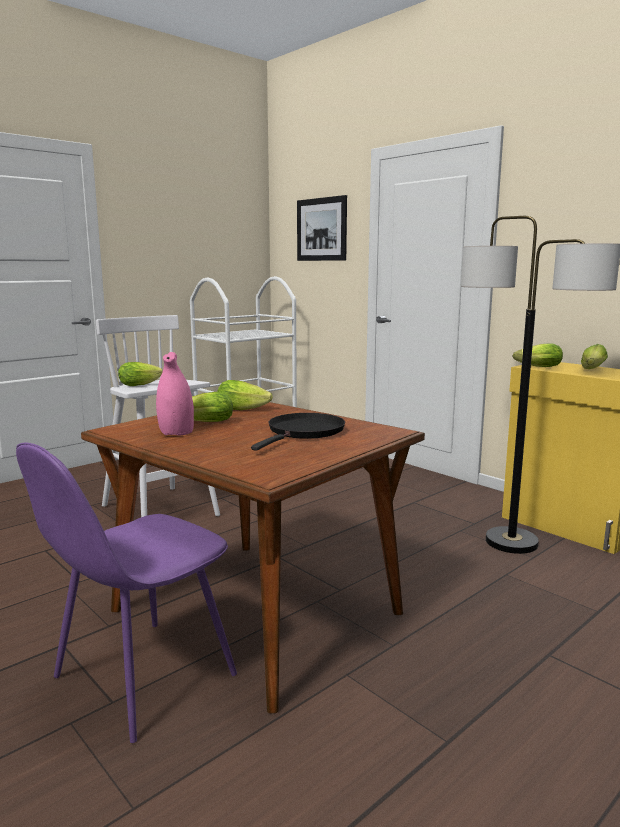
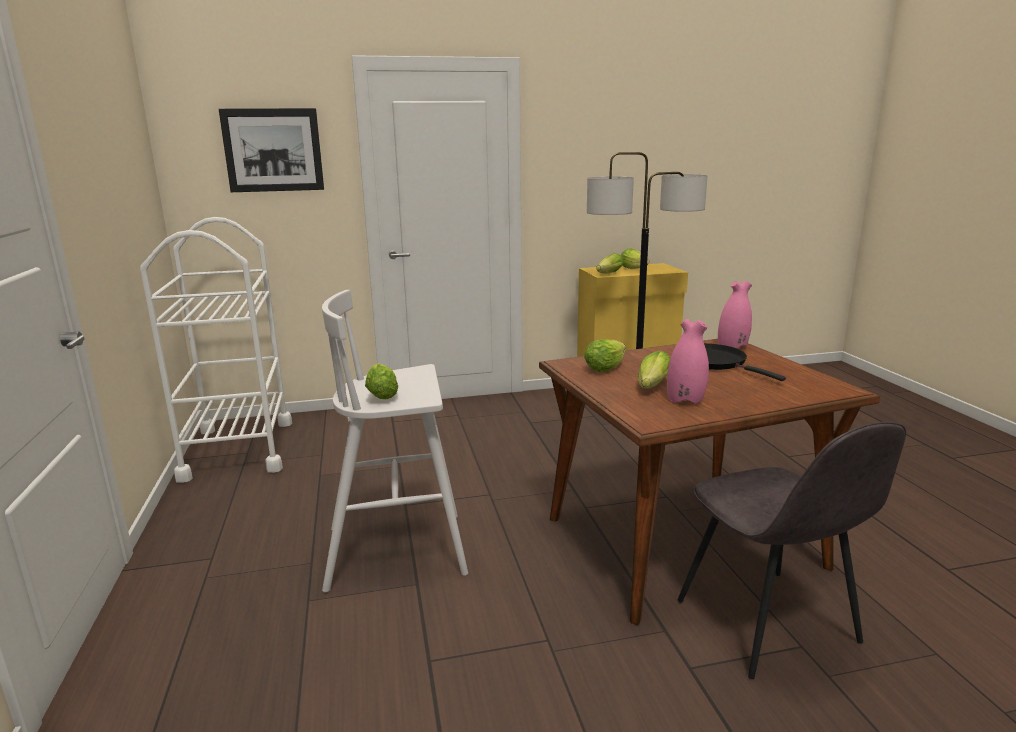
camera: 60 degrees left, 5 degrees up
purple chair [16,443,237,743] -> grey chair [678,422,906,679]
none -> pink vase [718,281,752,348]

